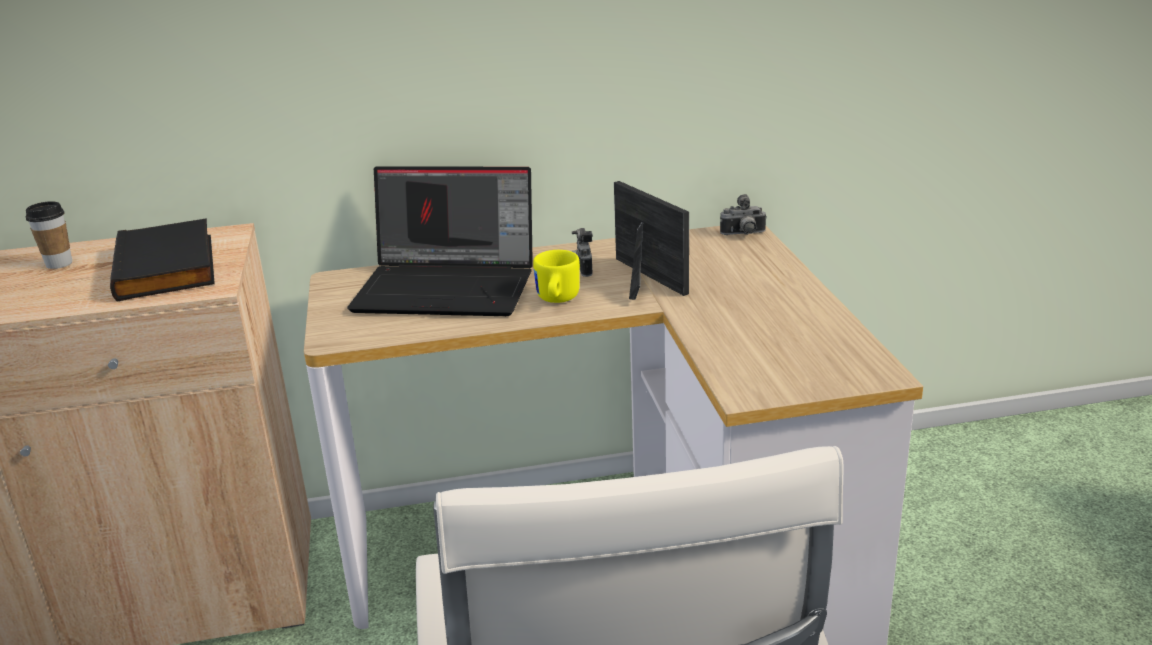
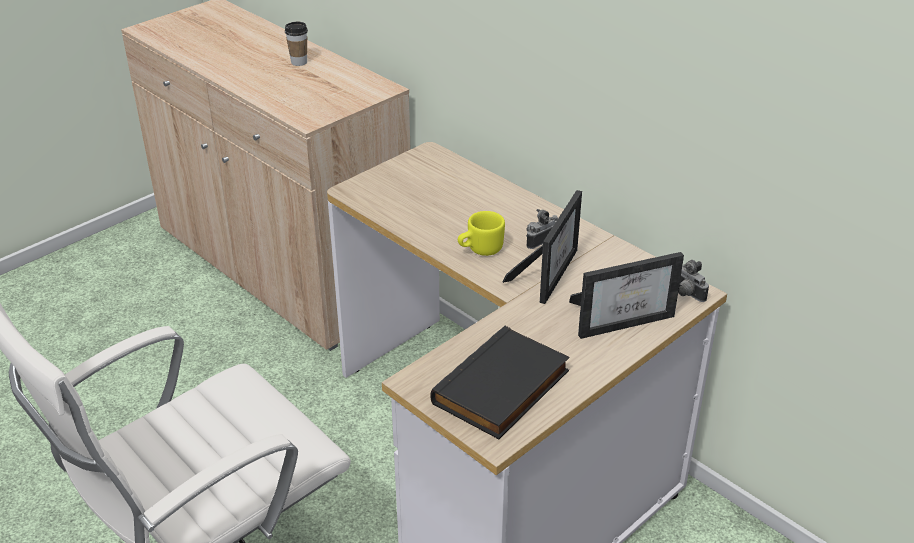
camera: 55 degrees right, 10 degrees up
black book [110,218,215,302] -> black book moved to [430,326,570,439]
laptop [347,166,533,316] -> none
none -> picture frame [569,252,684,339]

